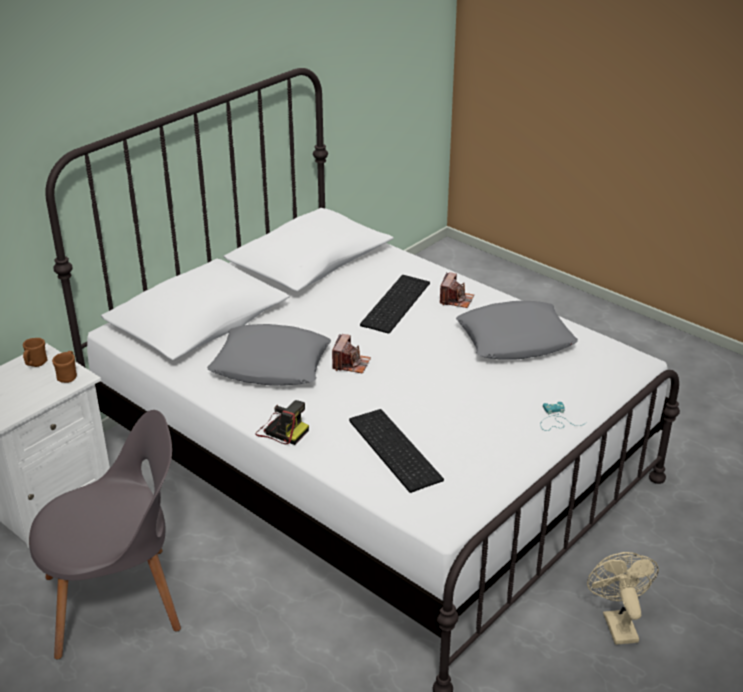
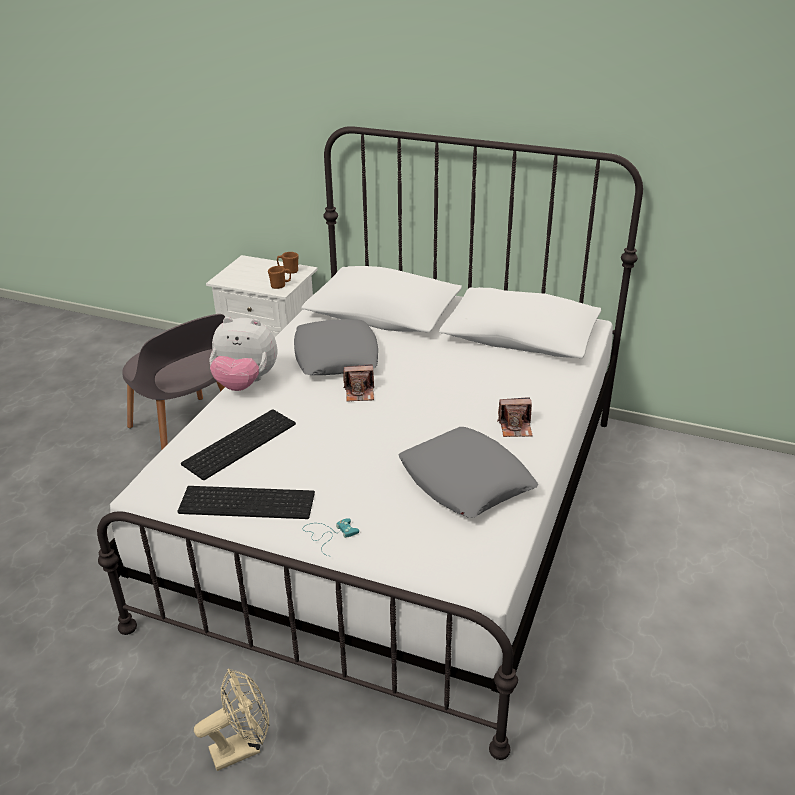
camera: 70 degrees right, 0 degrees up
camera [255,400,309,445] -> plush toy [209,317,277,391]
keyboard [360,275,430,334] -> keyboard moved to [177,486,315,519]

